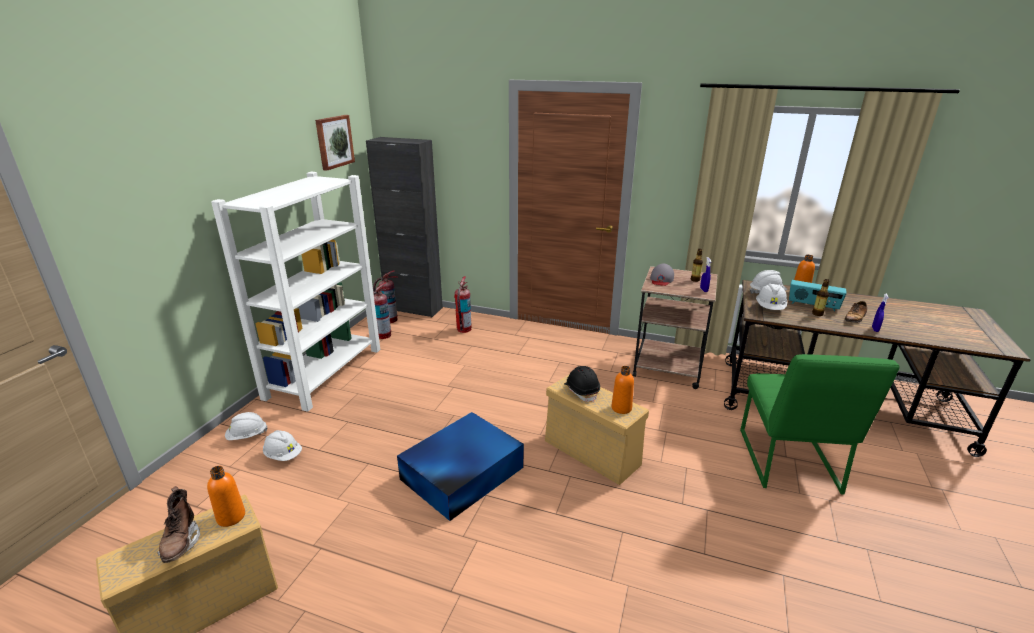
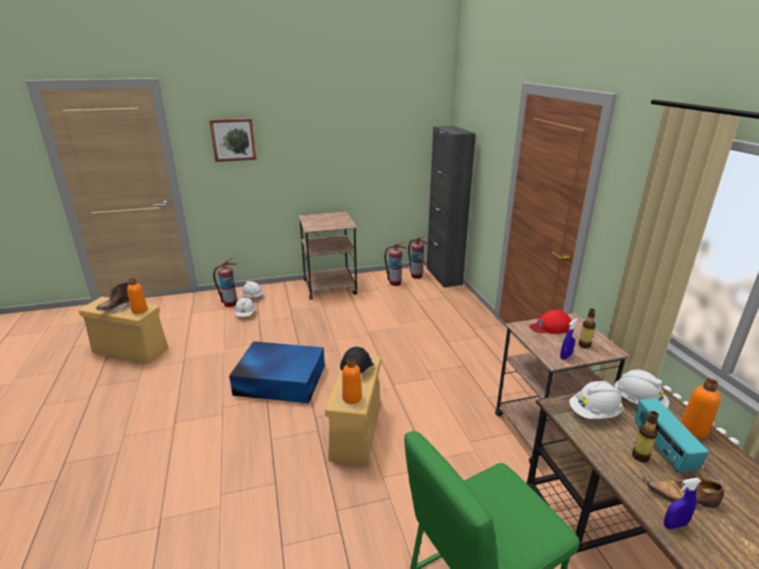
camera: 55 degrees right, 0 degrees up
white bookcase [211,172,380,412] -> brown cart [298,212,357,299]
picture [315,115,355,171] -> picture moved to [209,118,256,162]
fire extinguisher [454,276,472,333] -> fire extinguisher moved to [213,258,237,307]
grey cap [650,264,674,286] -> red cap [529,310,571,334]

